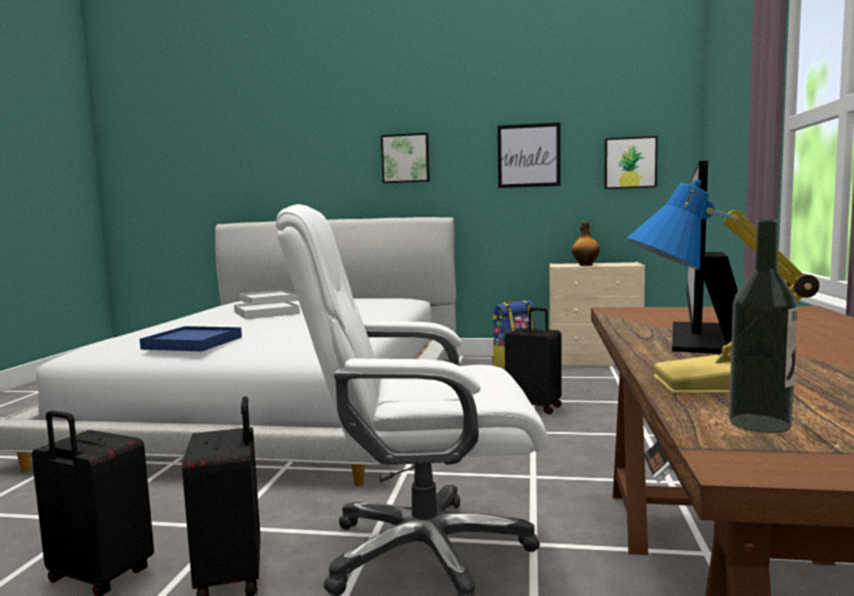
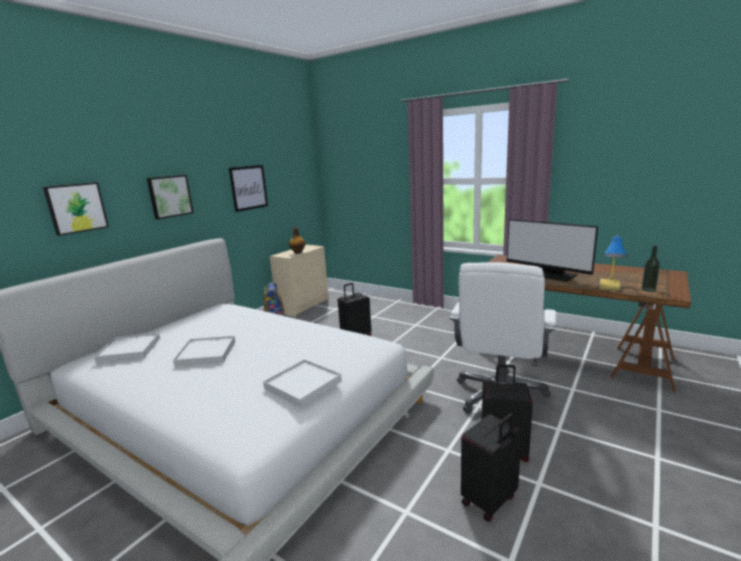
camera: 65 degrees left, 10 degrees up
blue tray [140,326,242,352] -> white tray [263,359,342,407]
picture [604,136,658,189] -> picture moved to [43,182,109,236]

